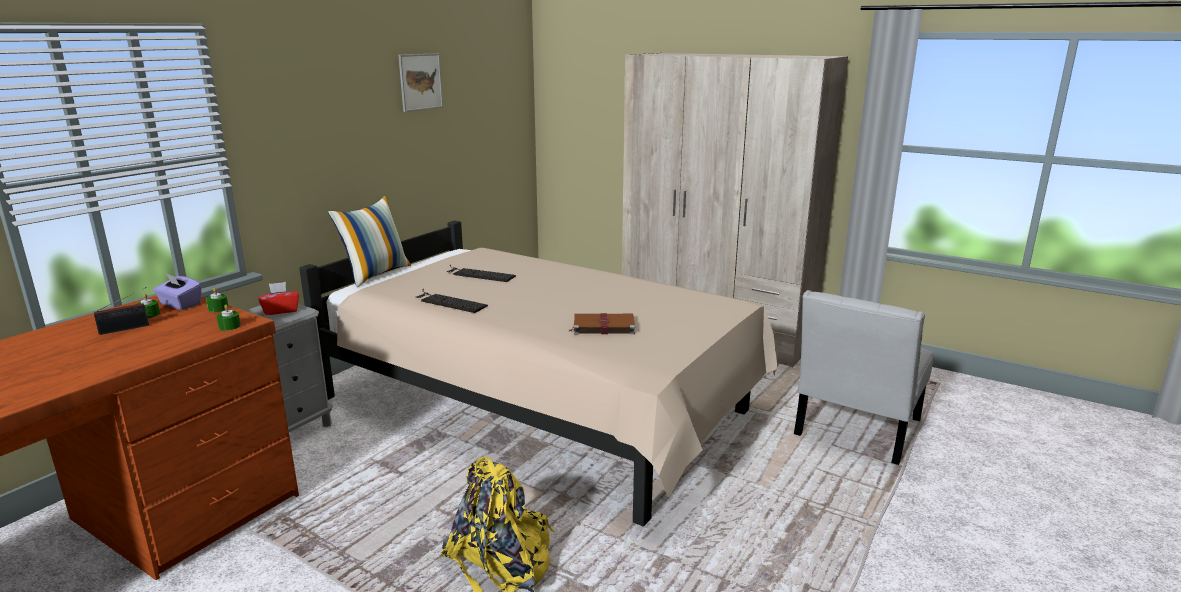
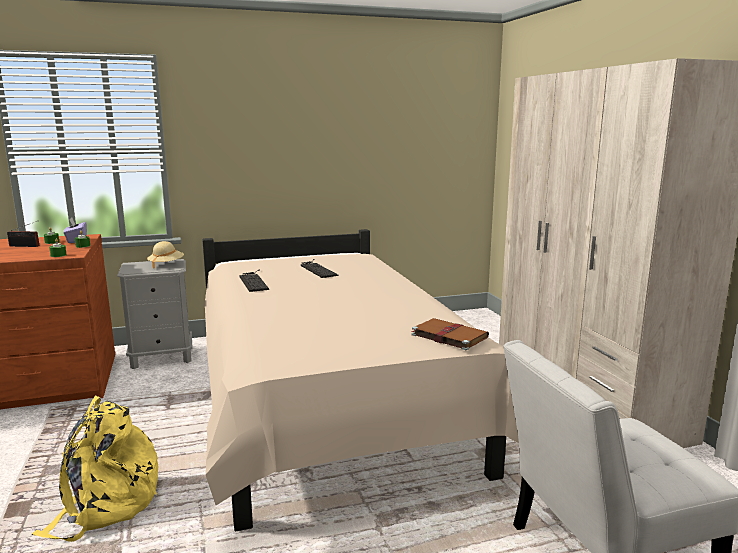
camera: 40 degrees right, 5 degrees down
red tissue box [258,282,299,315] -> beige hat [147,241,184,269]
pillow [328,195,411,287] -> none
picture [399,53,443,112] -> none
brown book [570,313,635,334] -> brown book moved to [411,318,489,350]

